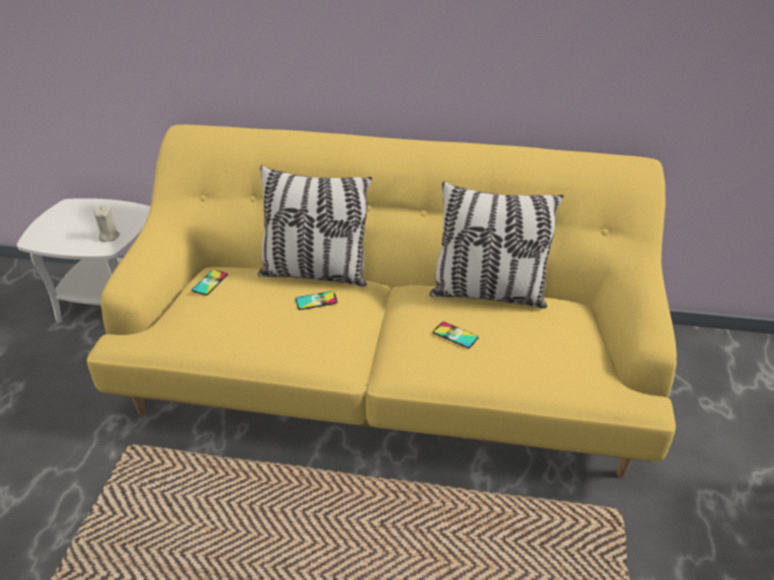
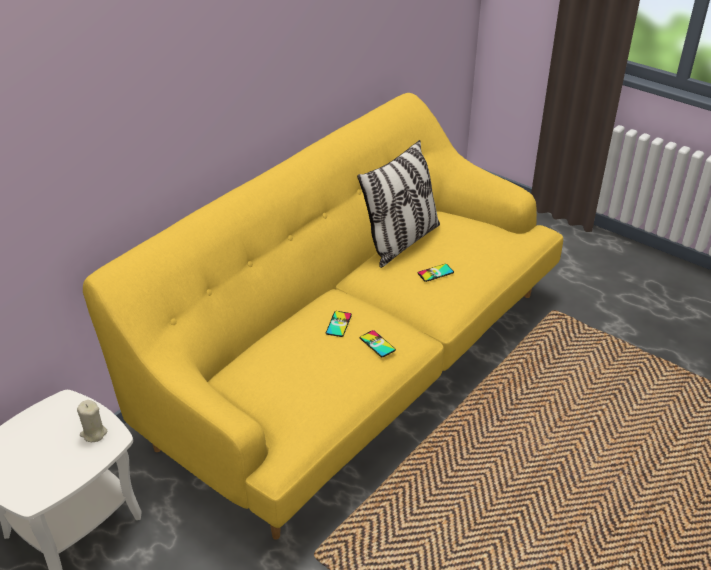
camera: 60 degrees left, 0 degrees up
phone [192,270,228,295] -> phone moved to [360,330,396,357]
pillow [258,165,372,287] -> none

